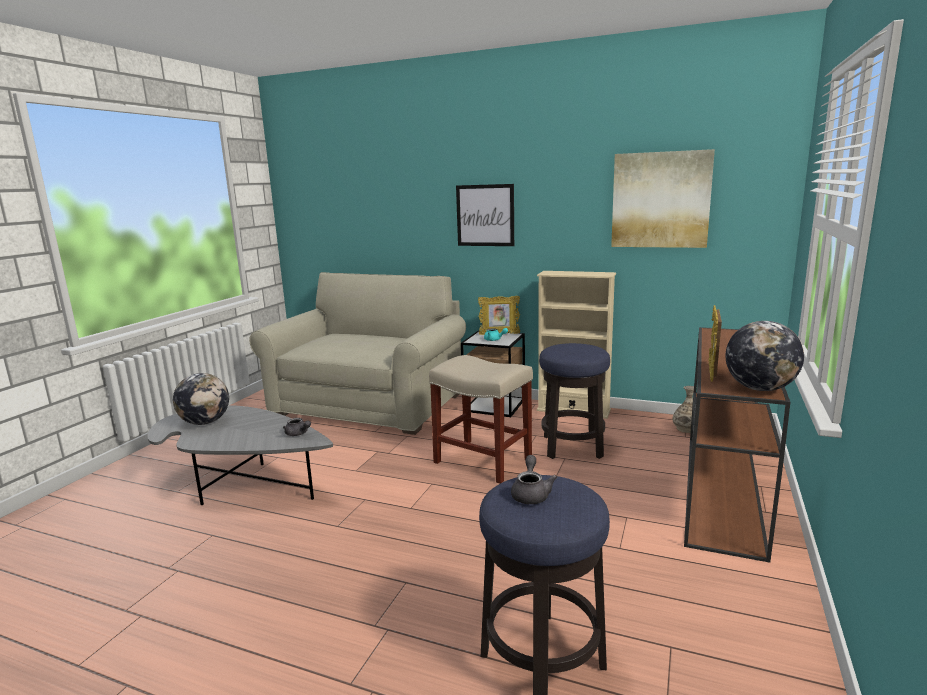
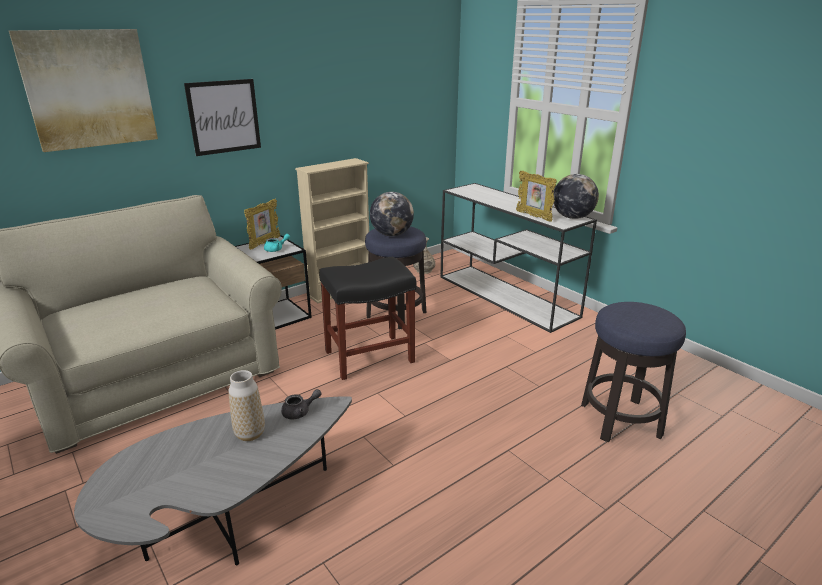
camera: 60 degrees left, 10 degrees up
globe [173,373,229,425] -> globe moved to [370,192,414,236]
beige stool [429,355,533,483] -> black stool [319,256,416,380]
grey teapot [511,455,557,504] -> none
picture [611,149,715,248] -> picture moved to [9,29,158,152]
brown console table [684,327,790,563] -> white console table [441,183,597,333]
none -> vase [229,370,265,441]

